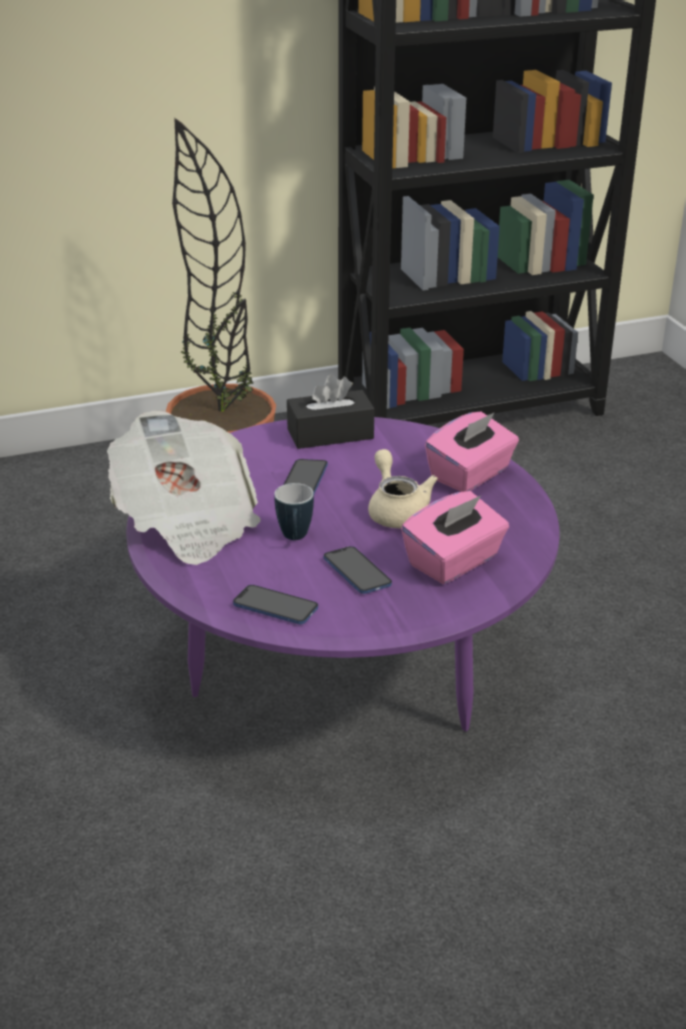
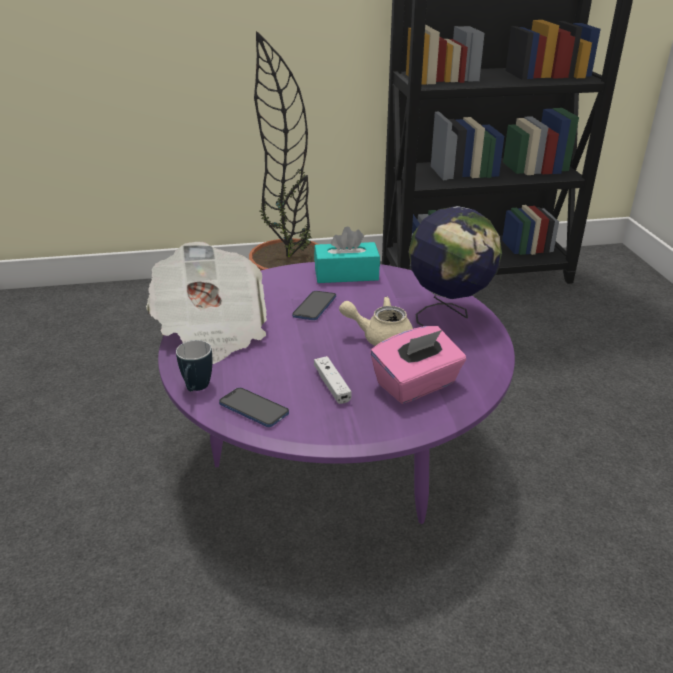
camera: 10 degrees right, 0 degrees up
mug [274,483,314,540] -> mug moved to [176,340,212,391]
black tissue box [287,374,375,449] -> turquoise tissue box [314,226,380,283]
phone [324,546,392,594] -> white game controller [314,356,352,404]
beige teapot [368,449,438,528] -> beige teapot turned 75 degrees counterclockwise [339,297,413,346]
pink tissue box [425,412,519,492] -> globe [408,206,502,326]

